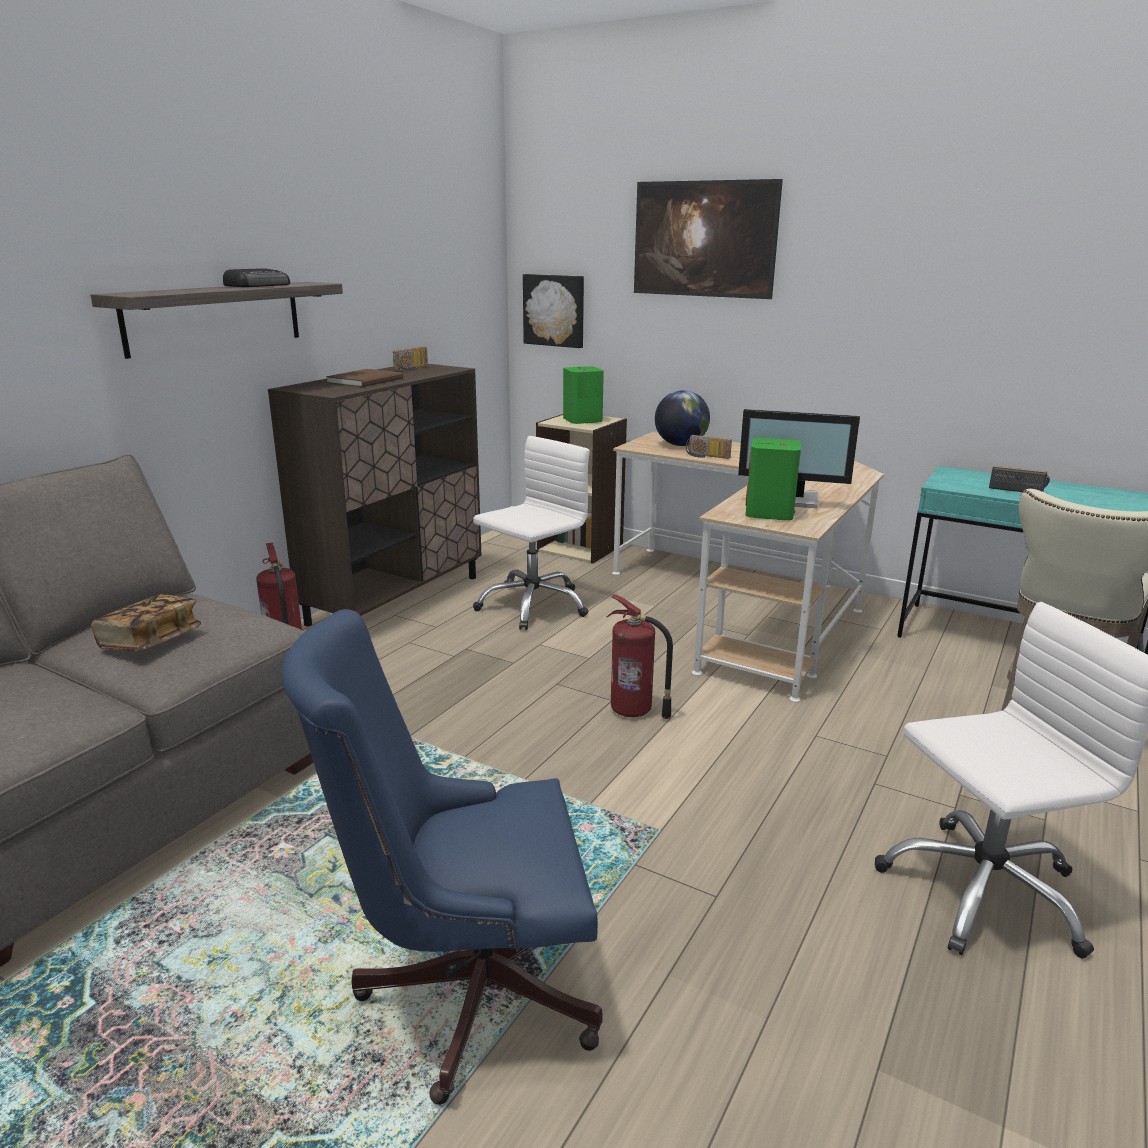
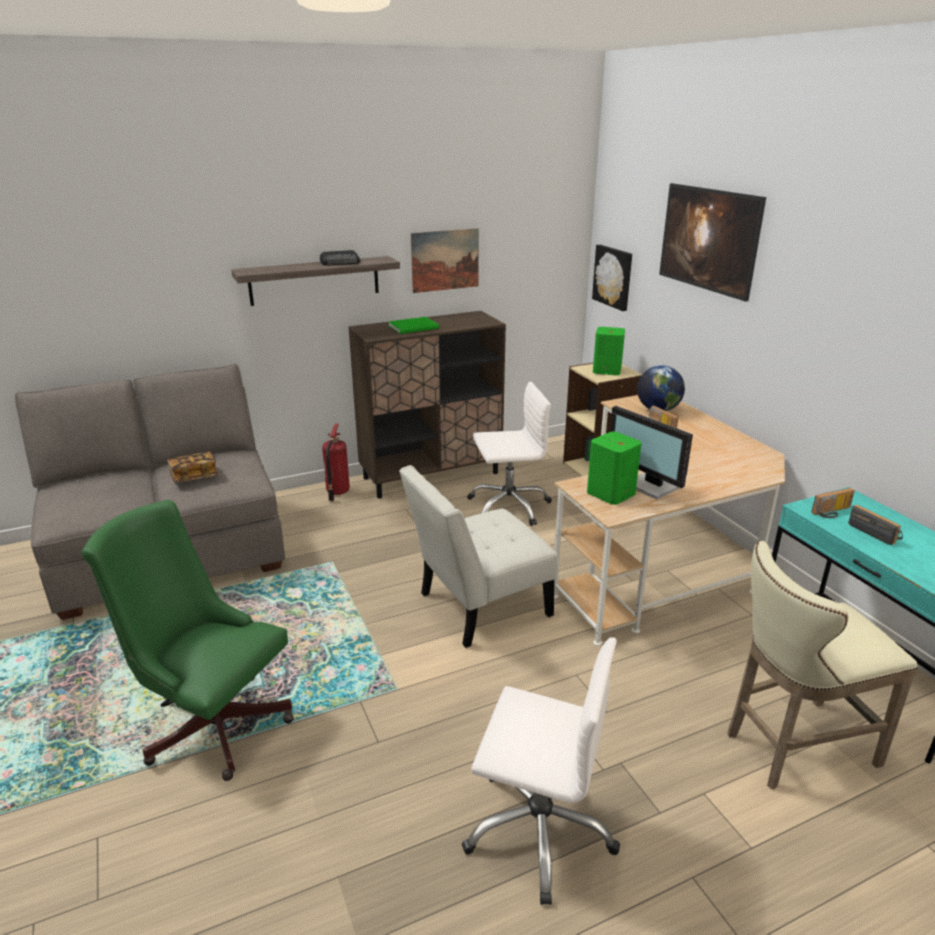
camera: 35 degrees right, 5 degrees up
blue office chair [281,609,602,1105] -> green office chair [81,500,294,781]
brown book [326,369,403,387] -> green book [388,317,439,334]
radio [393,346,428,371] -> radio moved to [811,488,855,518]
fire extinguisher [607,594,673,719] -> white chair [399,465,558,648]
none -> picture [411,228,479,293]

